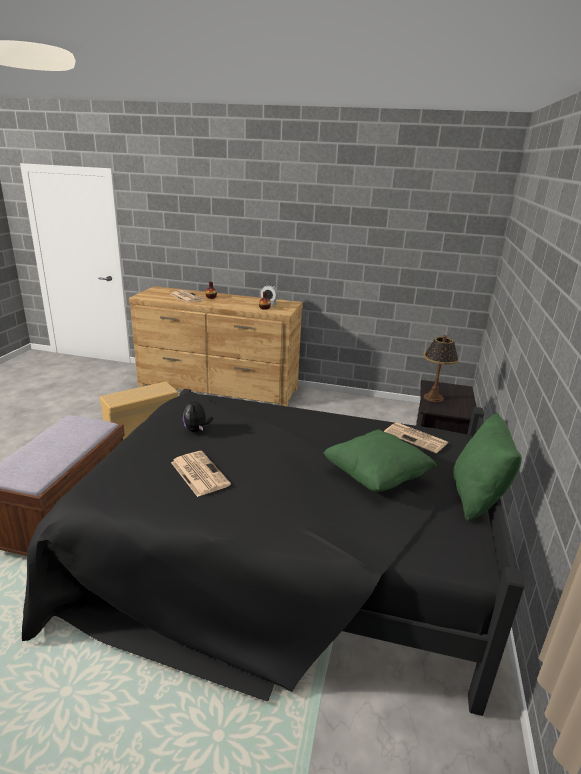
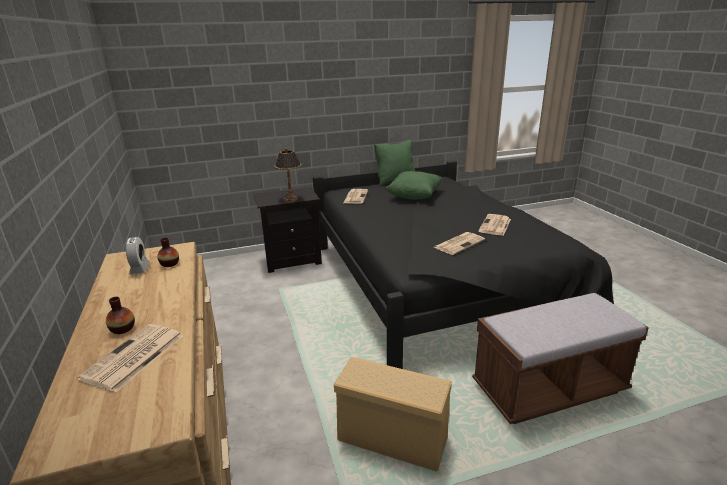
camera: 120 degrees left, 0 degrees up
plush toy [183,396,213,432] -> newspaper [434,232,485,255]

